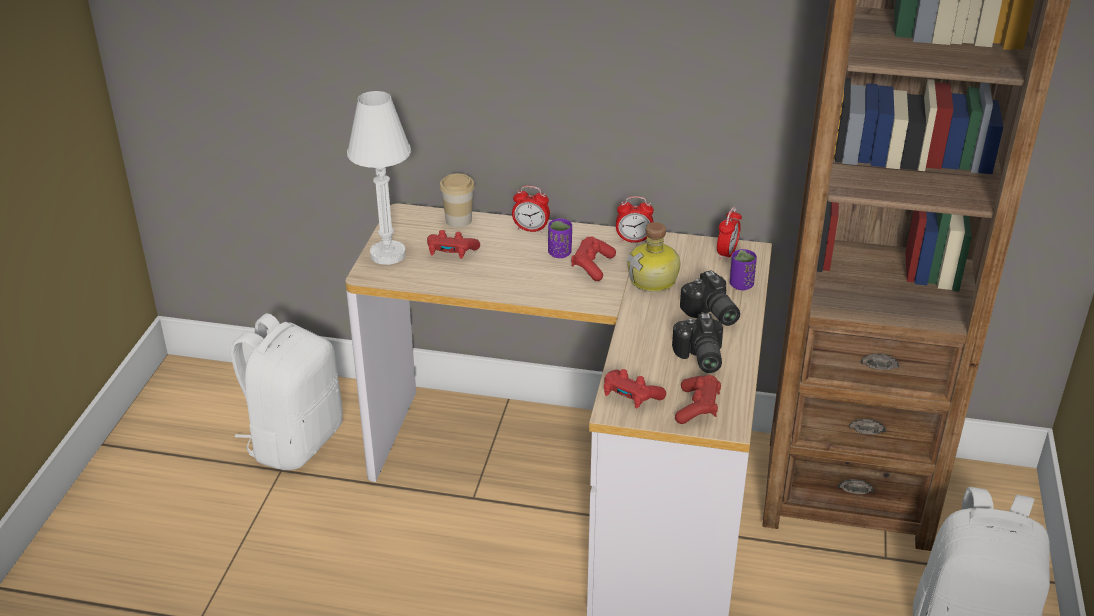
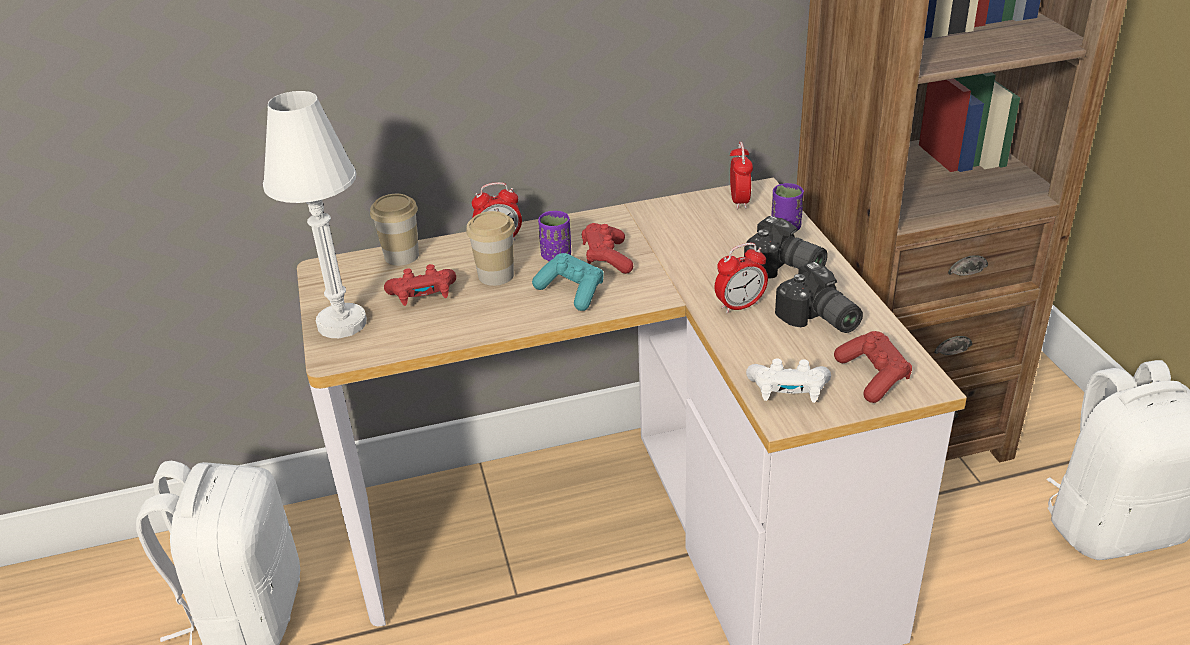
camera: 25 degrees left, 0 degrees up
red game controller [604,369,666,409] -> white game controller [746,358,831,403]
alarm clock [616,196,654,243] -> alarm clock moved to [715,243,768,313]
bottle [627,222,680,292] -> none
none -> cup [466,211,515,286]
none -> turquoise game controller [532,253,604,311]

